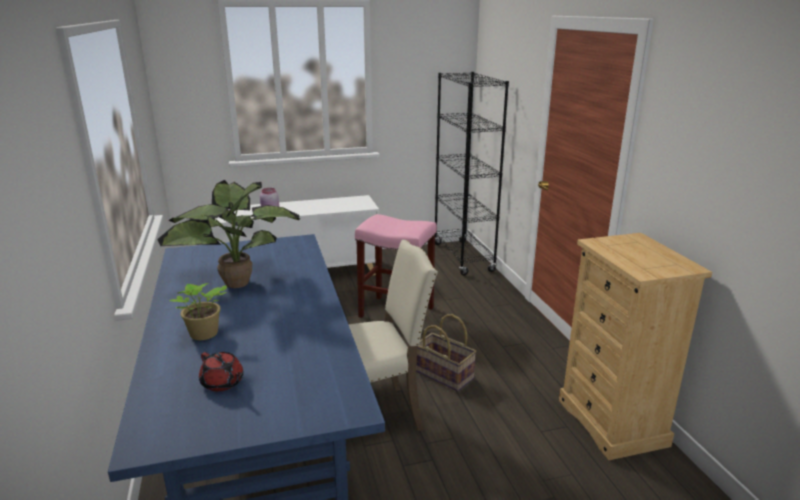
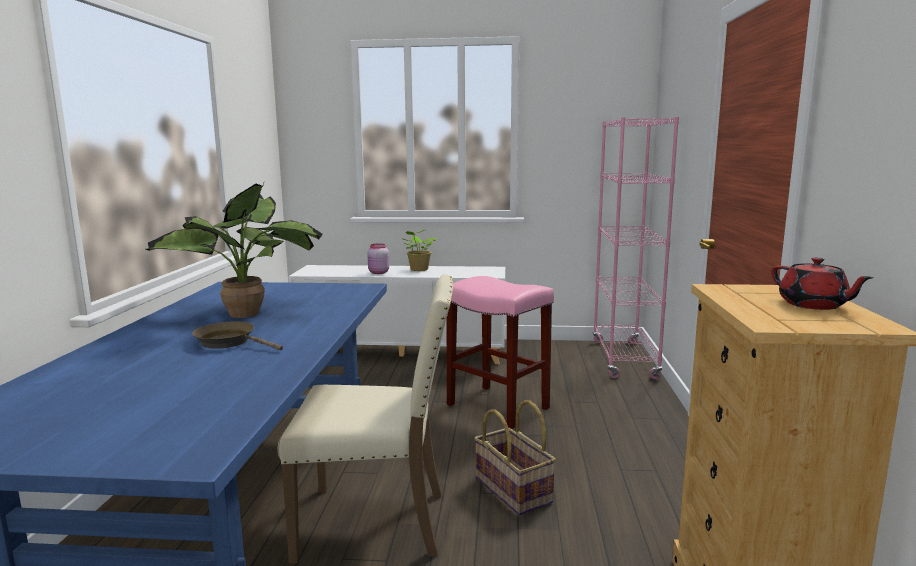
camera: 20 degrees right, 10 degrees down
potted plant [170,283,227,340] -> potted plant moved to [401,230,437,271]
red teapot [199,352,243,391] -> red teapot moved to [771,257,874,310]
black bookcase [435,72,509,275] -> pink bookcase [592,117,679,379]
none -> brown frying pan [192,321,283,350]

